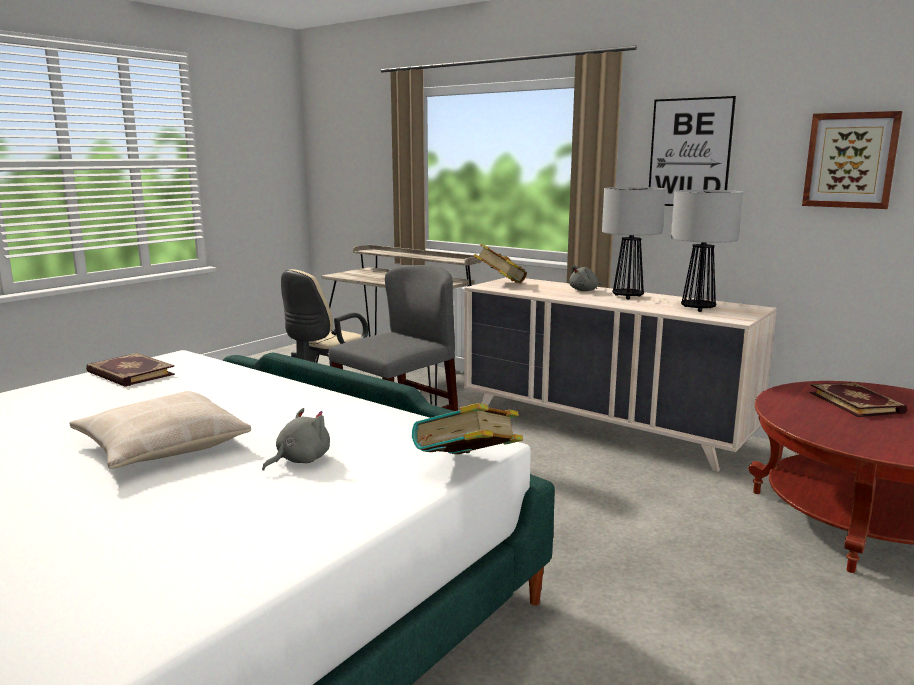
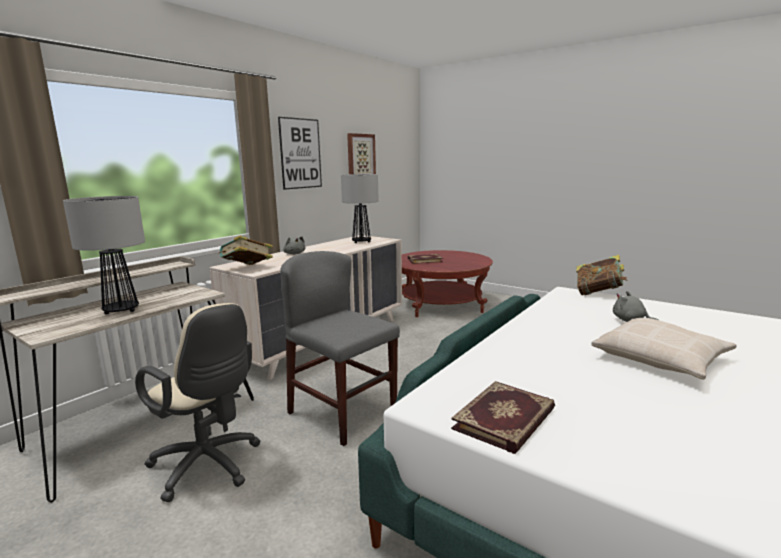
camera: 90 degrees left, 0 degrees up
table lamp [602,187,666,299] -> table lamp moved to [63,196,145,315]

